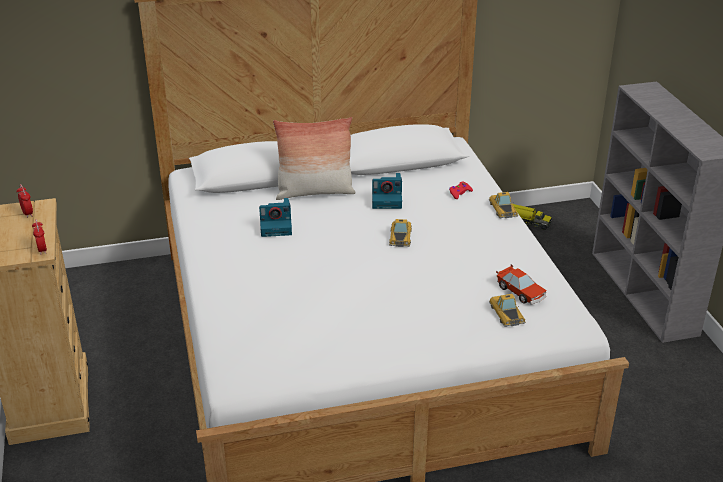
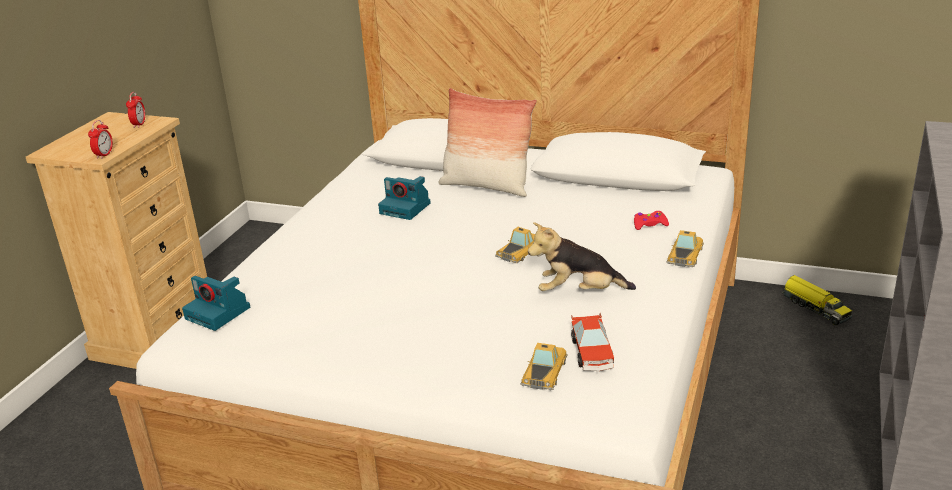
camera: 35 degrees right, 5 degrees down
camera [372,173,402,209] -> camera moved to [182,276,250,331]
none -> plush toy [528,222,636,291]

